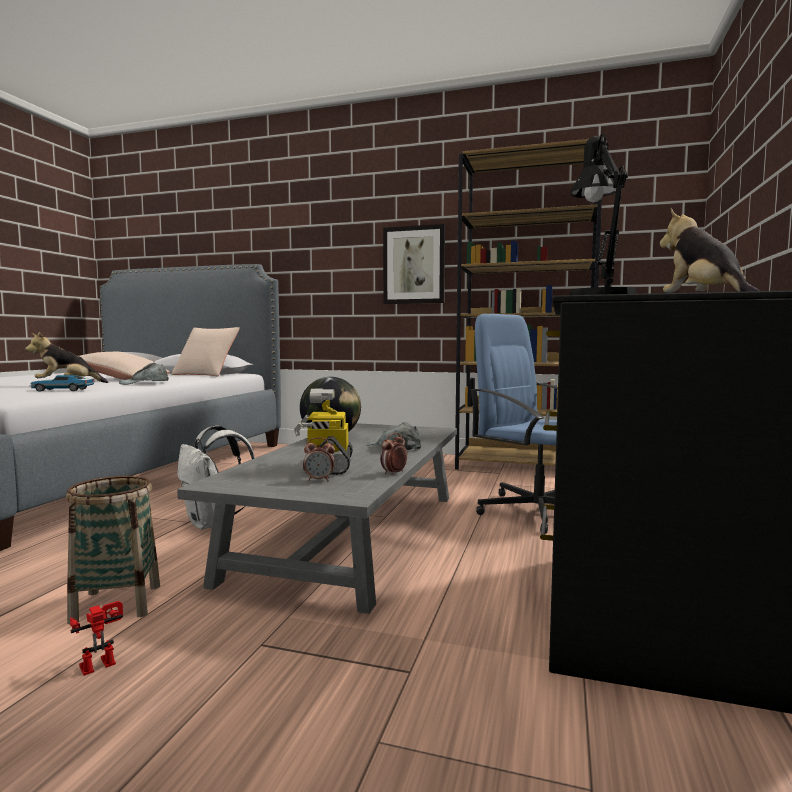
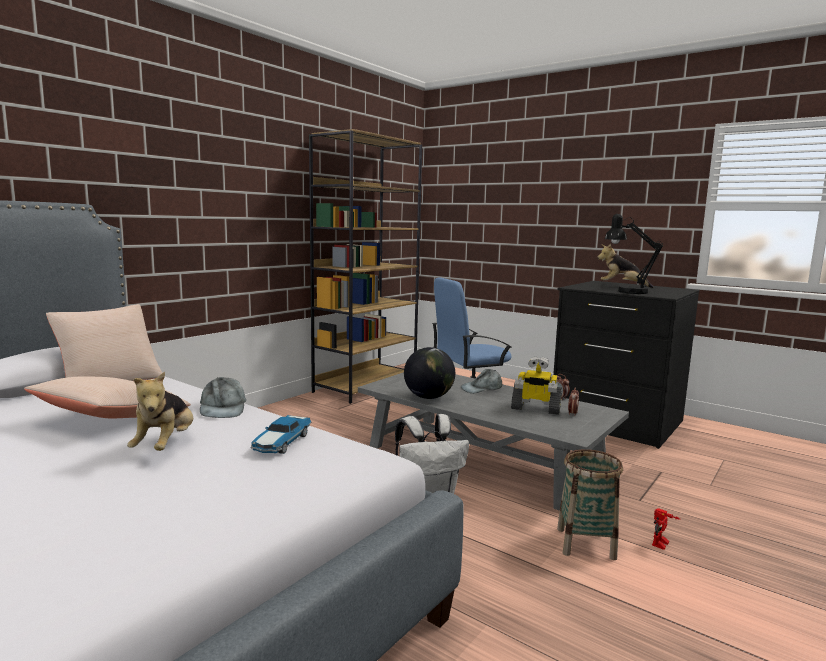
camera: 70 degrees left, 5 degrees up
toy robot [70,601,123,676] -> toy robot turned 120 degrees counterclockwise [652,508,680,550]
picture [383,224,445,304] -> none

